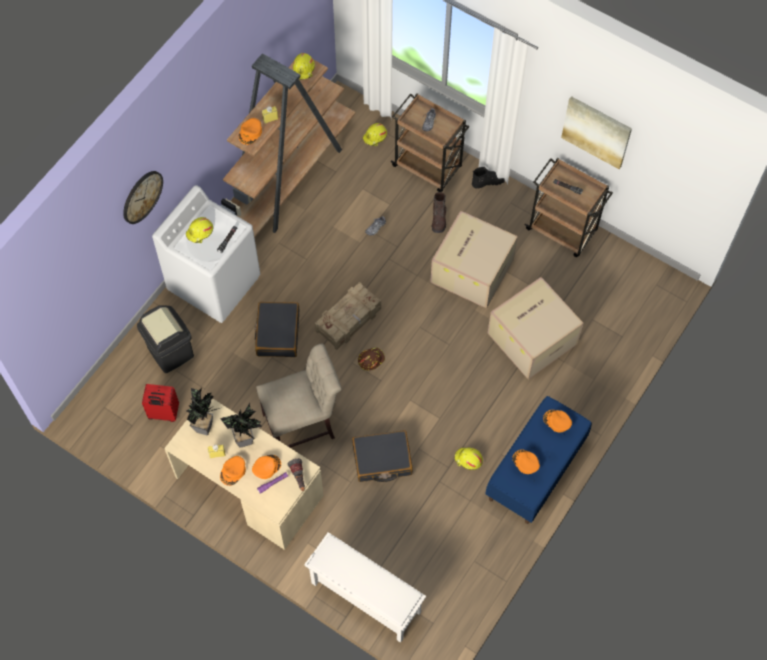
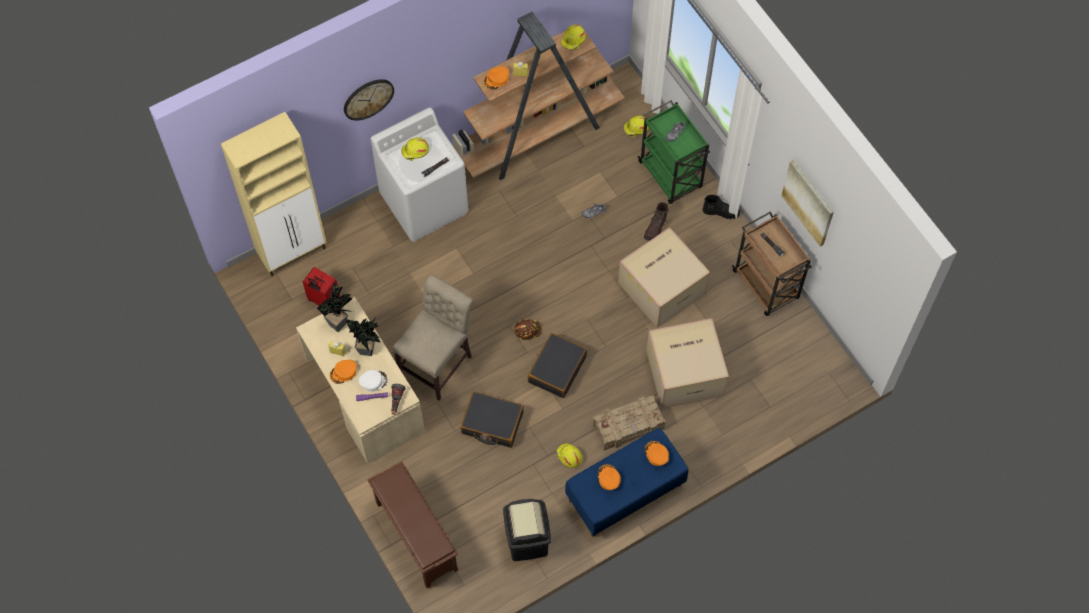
camera: 25 degrees right, 0 degrees up
black trash can [137,305,194,373] -> black trash can moved to [503,499,551,561]
orange cap [252,455,281,479] -> white cap [359,370,389,392]
black suitcase [254,302,299,357] -> black suitcase moved to [528,333,587,398]
beige chair [256,343,342,448] -> beige chair turned 60 degrees counterclockwise [392,275,473,400]
white shoe rack [304,532,426,643] -> brown shoe rack [367,461,458,588]
crate [315,282,381,350] -> crate moved to [593,395,666,451]
brown cart [390,93,469,192] -> green cart [638,100,710,204]
none -> beige cabinet [221,112,327,276]

